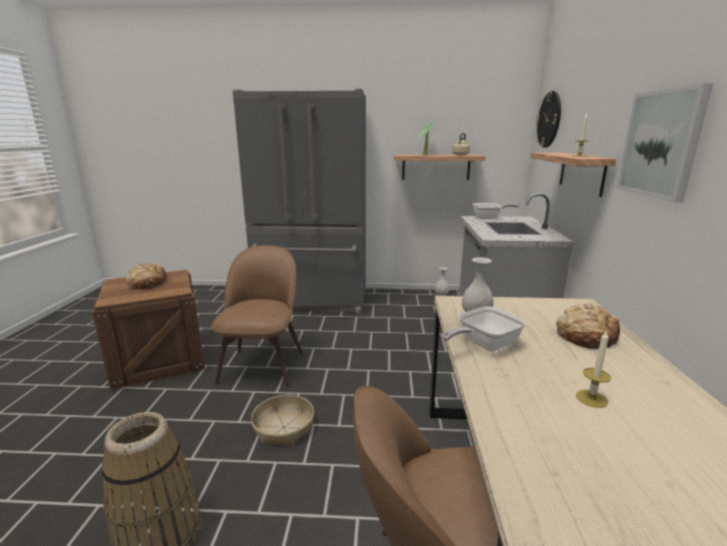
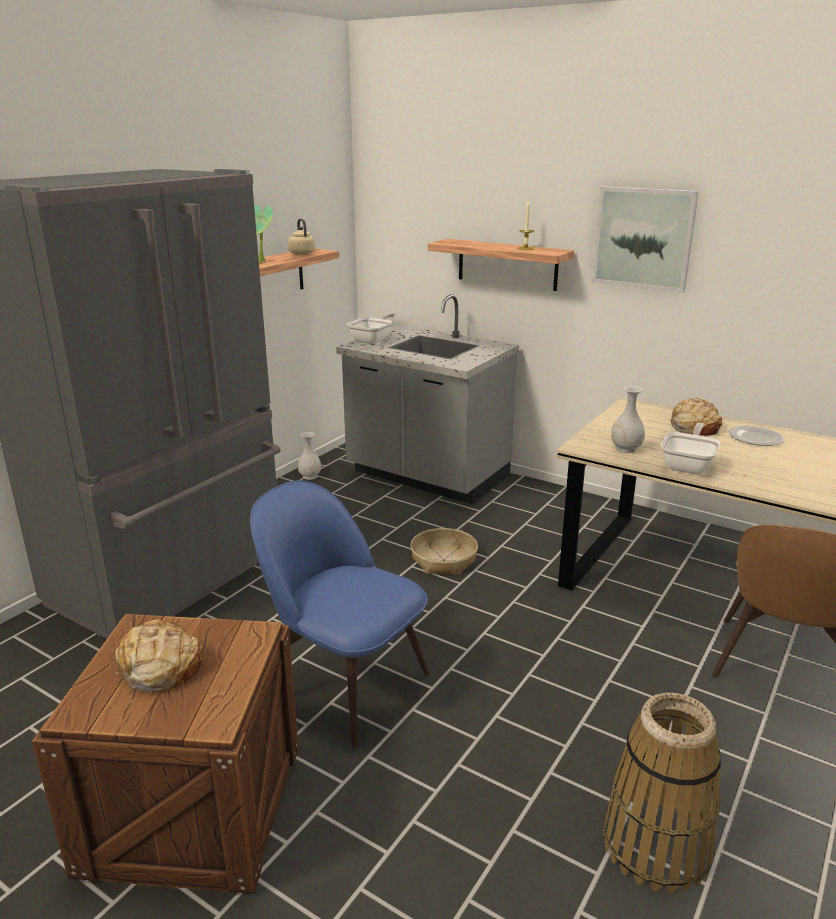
camera: 60 degrees left, 5 degrees up
brown chair [211,245,303,388] -> blue chair [250,480,430,748]
basket [251,395,314,446] -> basket moved to [411,528,478,575]
frying pan [442,306,527,351] -> frying pan turned 150 degrees counterclockwise [661,423,721,474]
wall clock [536,91,561,148] -> none
candle [576,330,611,408] -> none
none -> plate [729,426,784,446]

